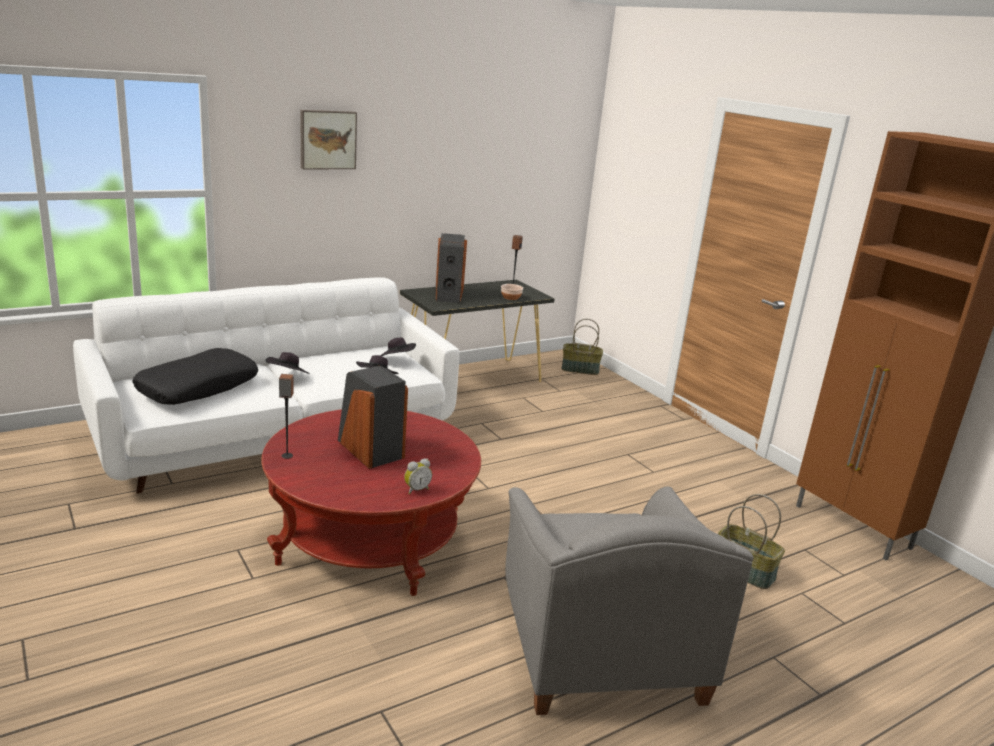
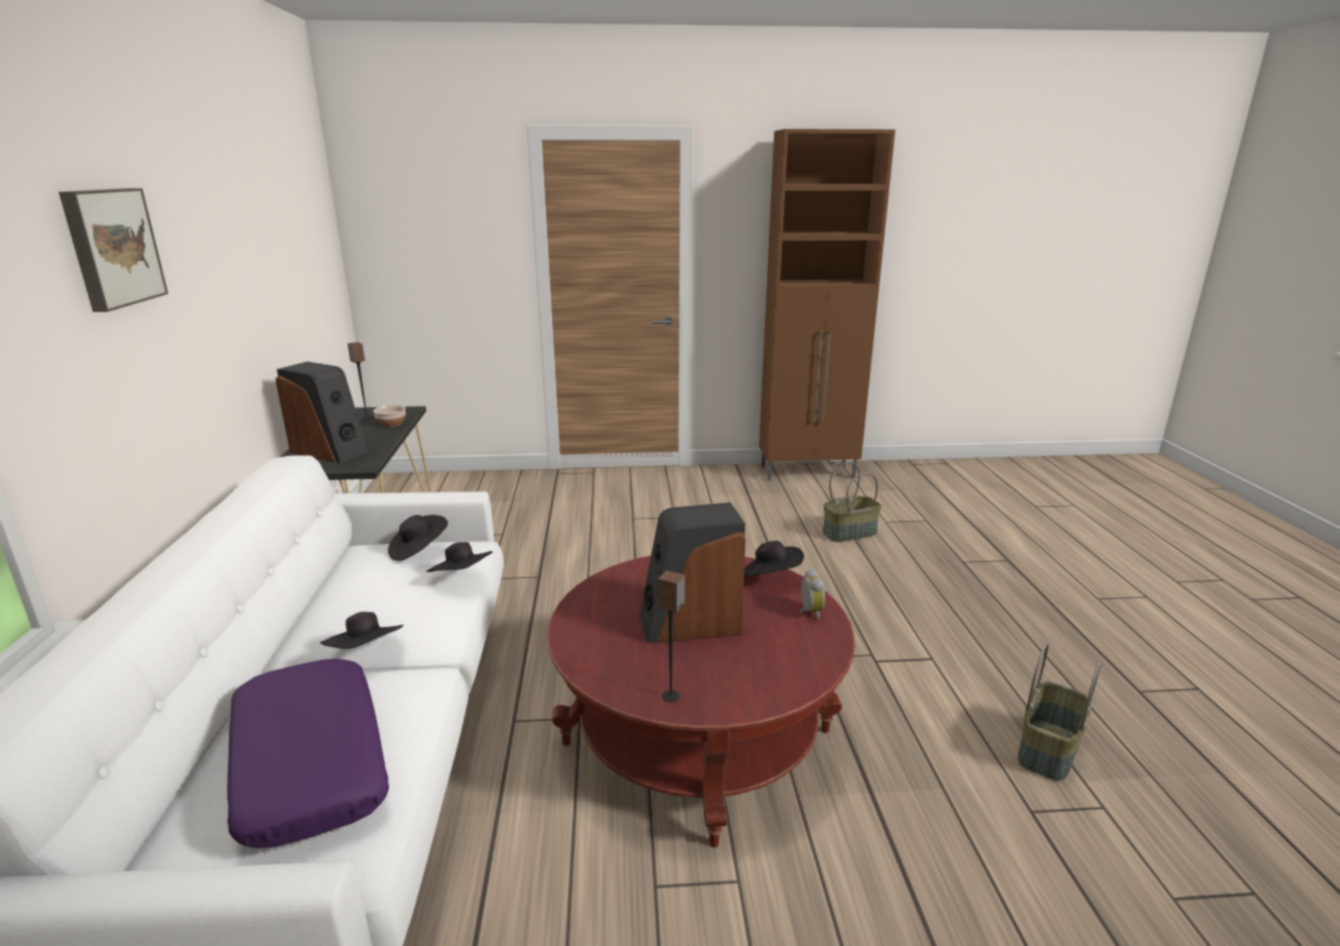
camera: 60 degrees left, 0 degrees up
black pillow [133,348,258,405] -> purple pillow [227,658,389,848]
grey armchair [505,487,754,715] -> none
basket [561,319,603,375] -> basket moved to [1018,643,1102,781]
none -> black hat [744,541,804,577]

